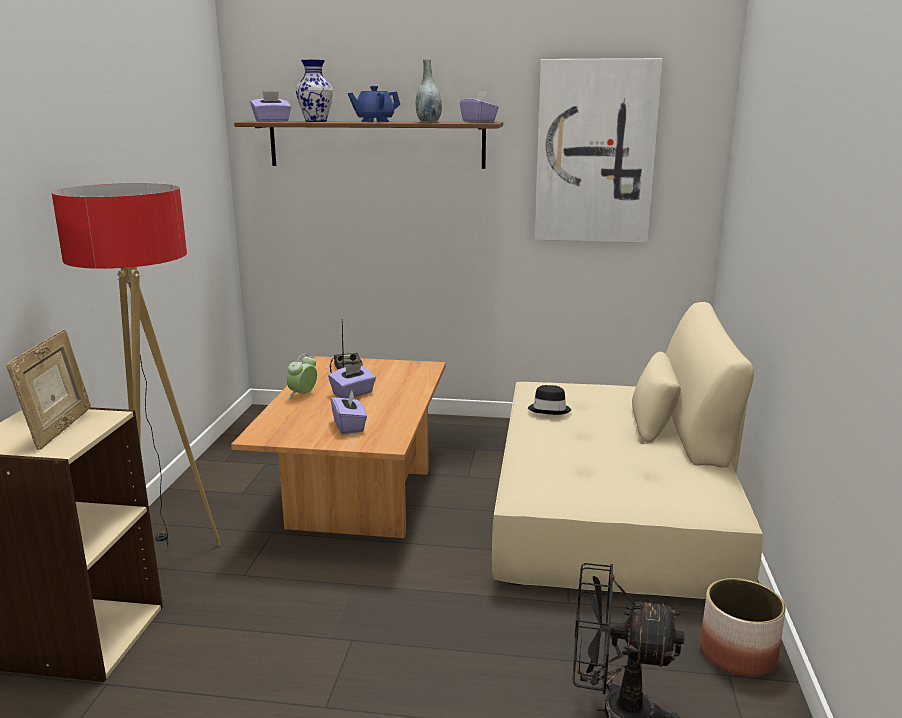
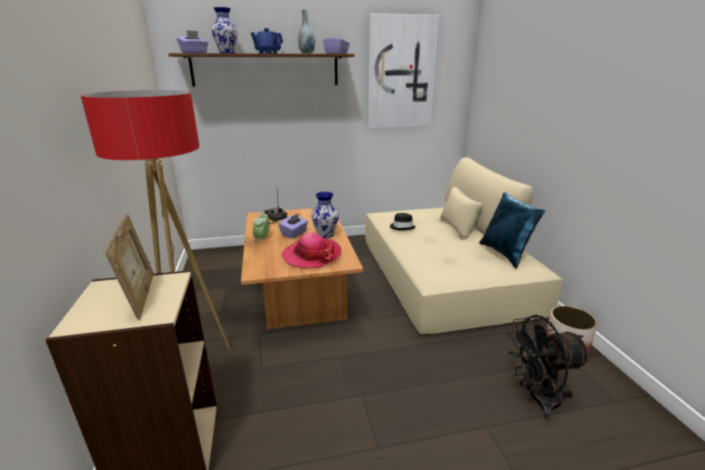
camera: 20 degrees left, 5 degrees up
purple tissue box [331,390,367,434] -> hat [282,233,341,268]
none -> vase [311,192,339,238]
none -> blue pillow [479,192,545,269]

